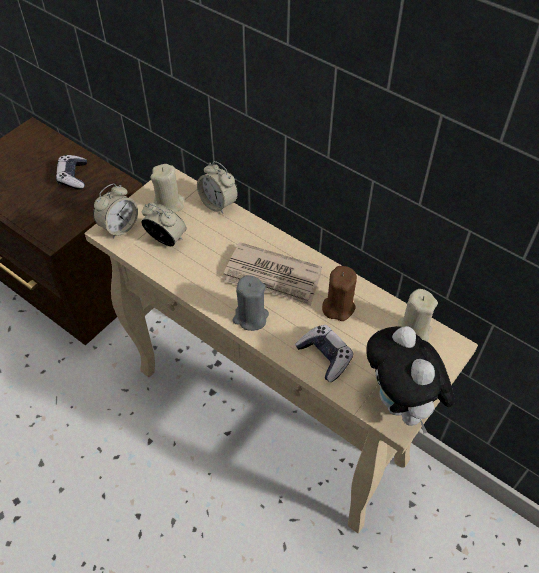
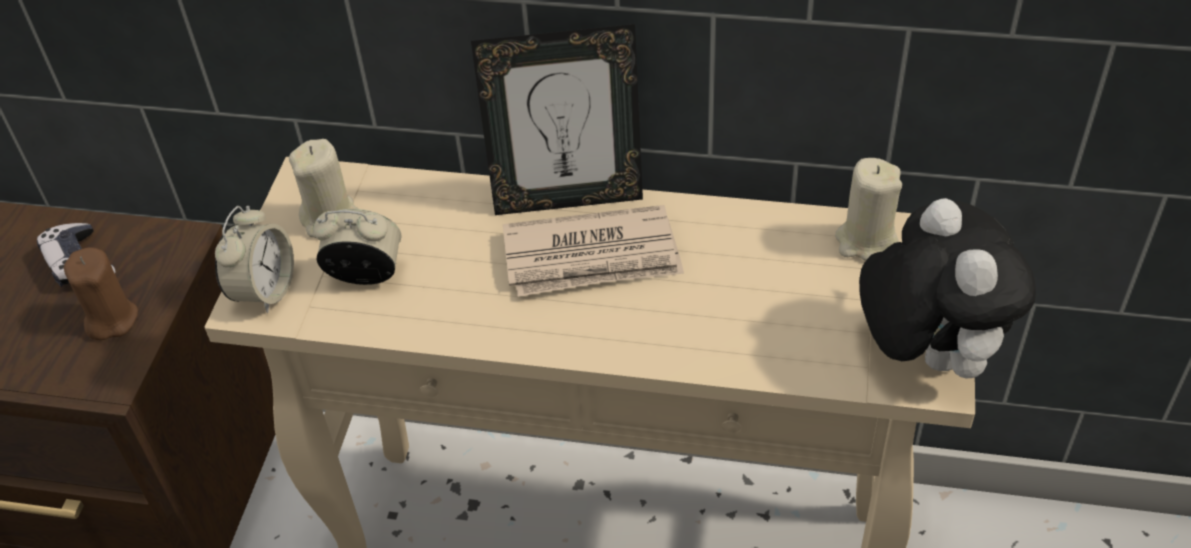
camera: 25 degrees left, 5 degrees down
alarm clock [197,161,238,214] -> none
grey candle [232,275,269,331] -> none
game controller [295,325,353,382] -> none
brown candle [322,266,357,321] -> brown candle moved to [64,247,138,340]
plush toy [367,326,454,434] -> plush toy turned 150 degrees counterclockwise [859,198,1036,378]
none -> picture frame [471,24,643,215]

